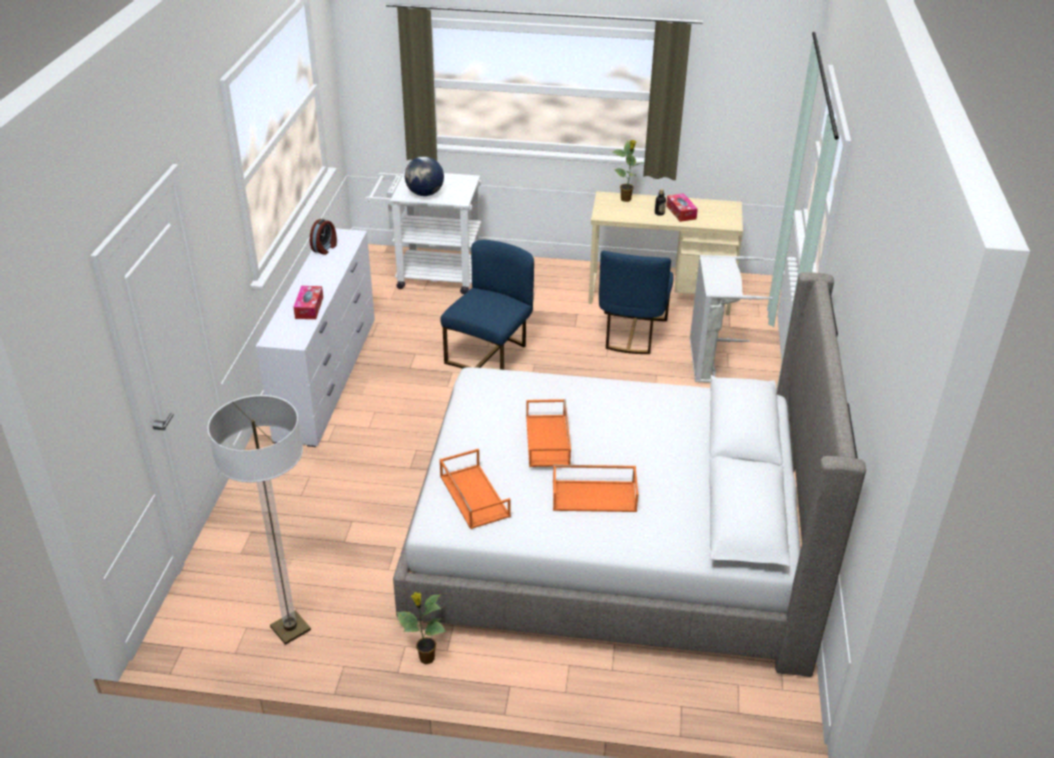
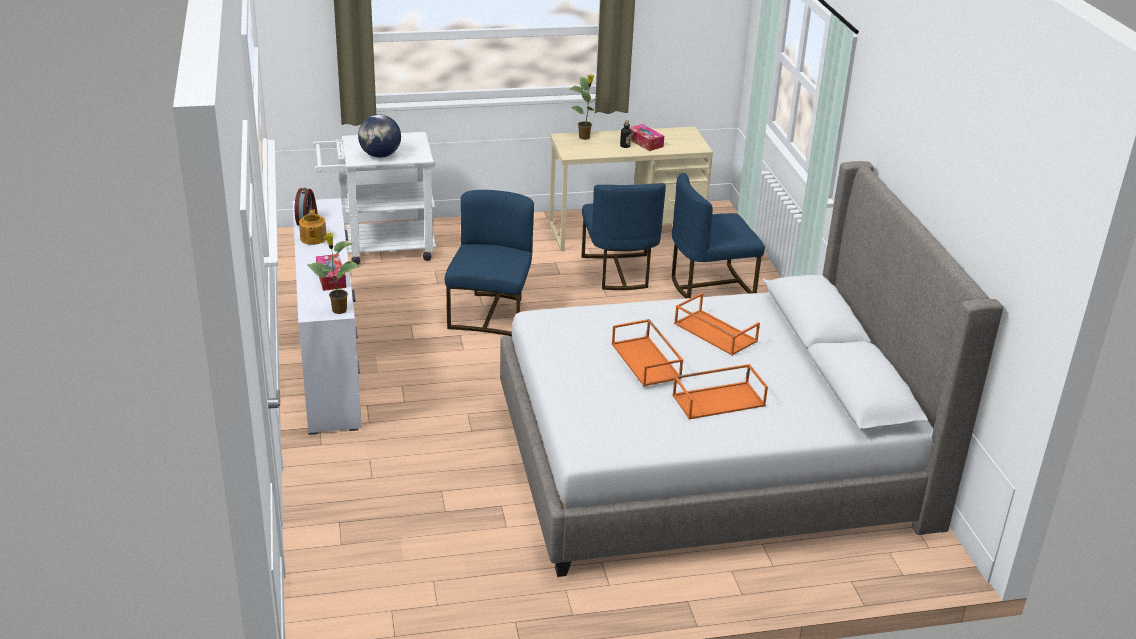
camera: 20 degrees left, 5 degrees down
floor lamp [207,395,311,645] -> none
potted plant [397,592,447,664] -> potted plant moved to [308,233,361,314]
orange tray [439,449,511,529] -> orange tray moved to [674,293,760,356]
grey laundry basket [690,255,773,383] -> blue chair [672,173,765,298]
none -> teapot [299,210,326,245]

